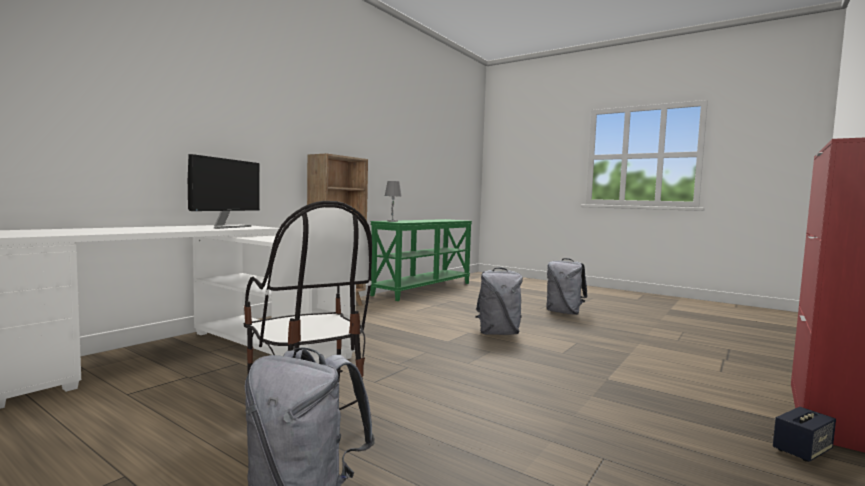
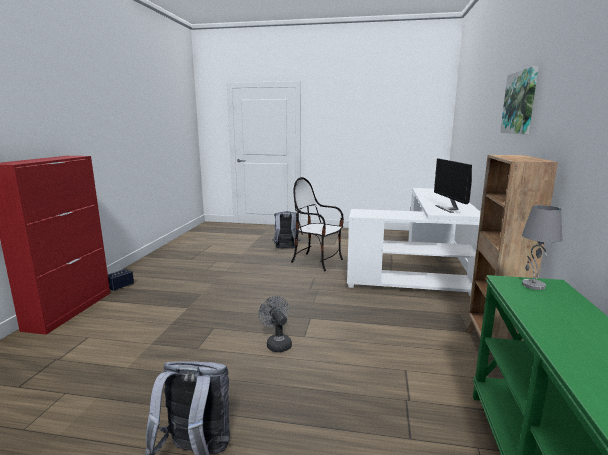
camera: 155 degrees right, 10 degrees up
grey backpack [475,267,523,335] -> grey fan [258,296,292,352]
none -> picture [500,66,539,134]

